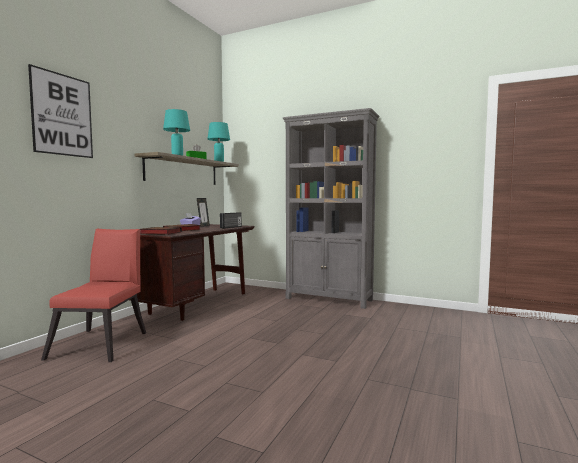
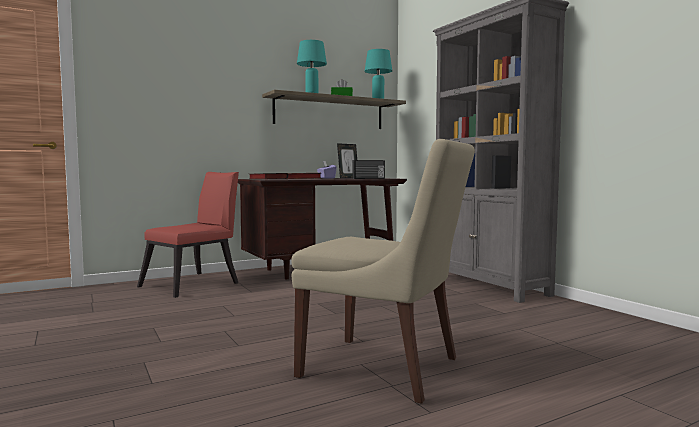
camera: 35 degrees right, 0 degrees up
picture [28,64,93,158] -> none
none -> beige chair [291,139,475,404]

